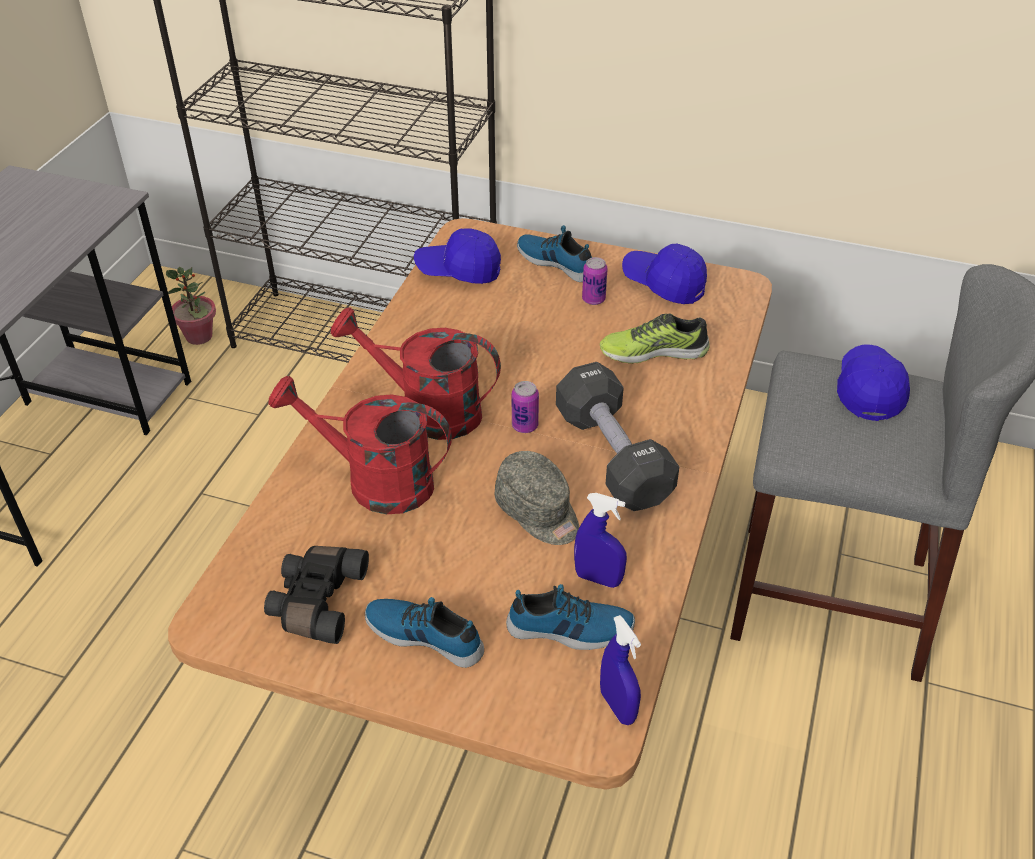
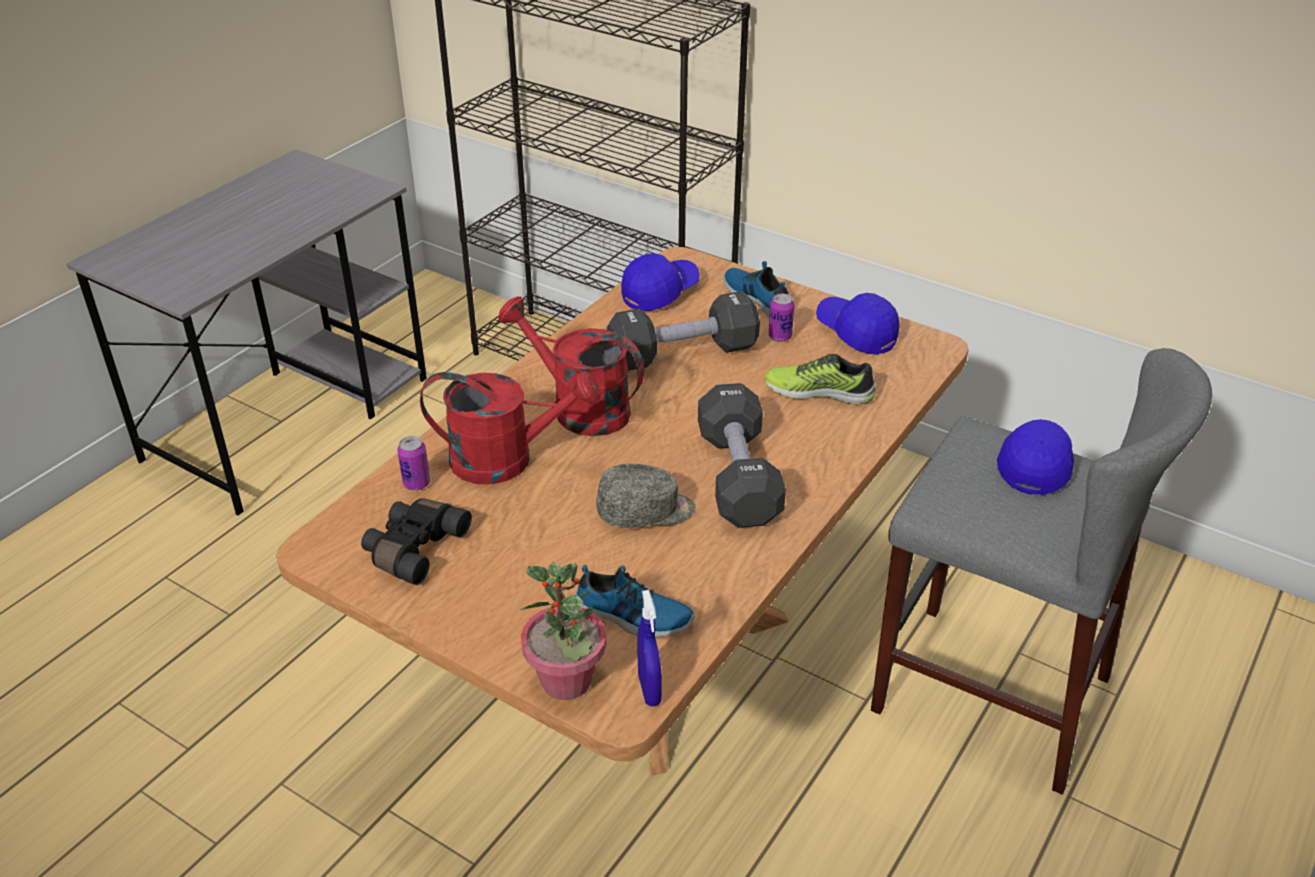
camera: 15 degrees right, 5 degrees down
potted plant [166,267,216,345] -> potted plant moved to [520,562,606,700]
red watering can [269,376,452,514] -> red watering can turned 150 degrees clockwise [420,371,600,484]
shoe [365,597,484,668] -> none
blue cap [414,228,501,284] -> blue cap turned 120 degrees clockwise [621,253,700,311]
grey cap [495,451,579,545] -> grey cap turned 75 degrees counterclockwise [596,464,696,528]
can [512,381,539,433] -> can moved to [397,436,430,490]
blue spray bottle [574,493,627,588] -> none
none -> black dumbbell [607,291,760,371]

